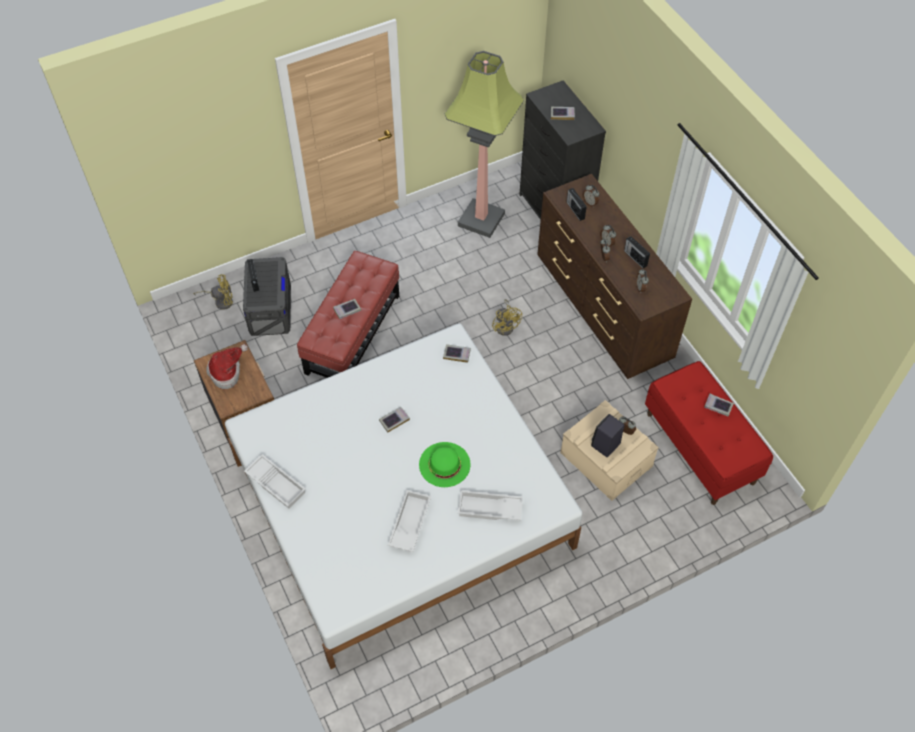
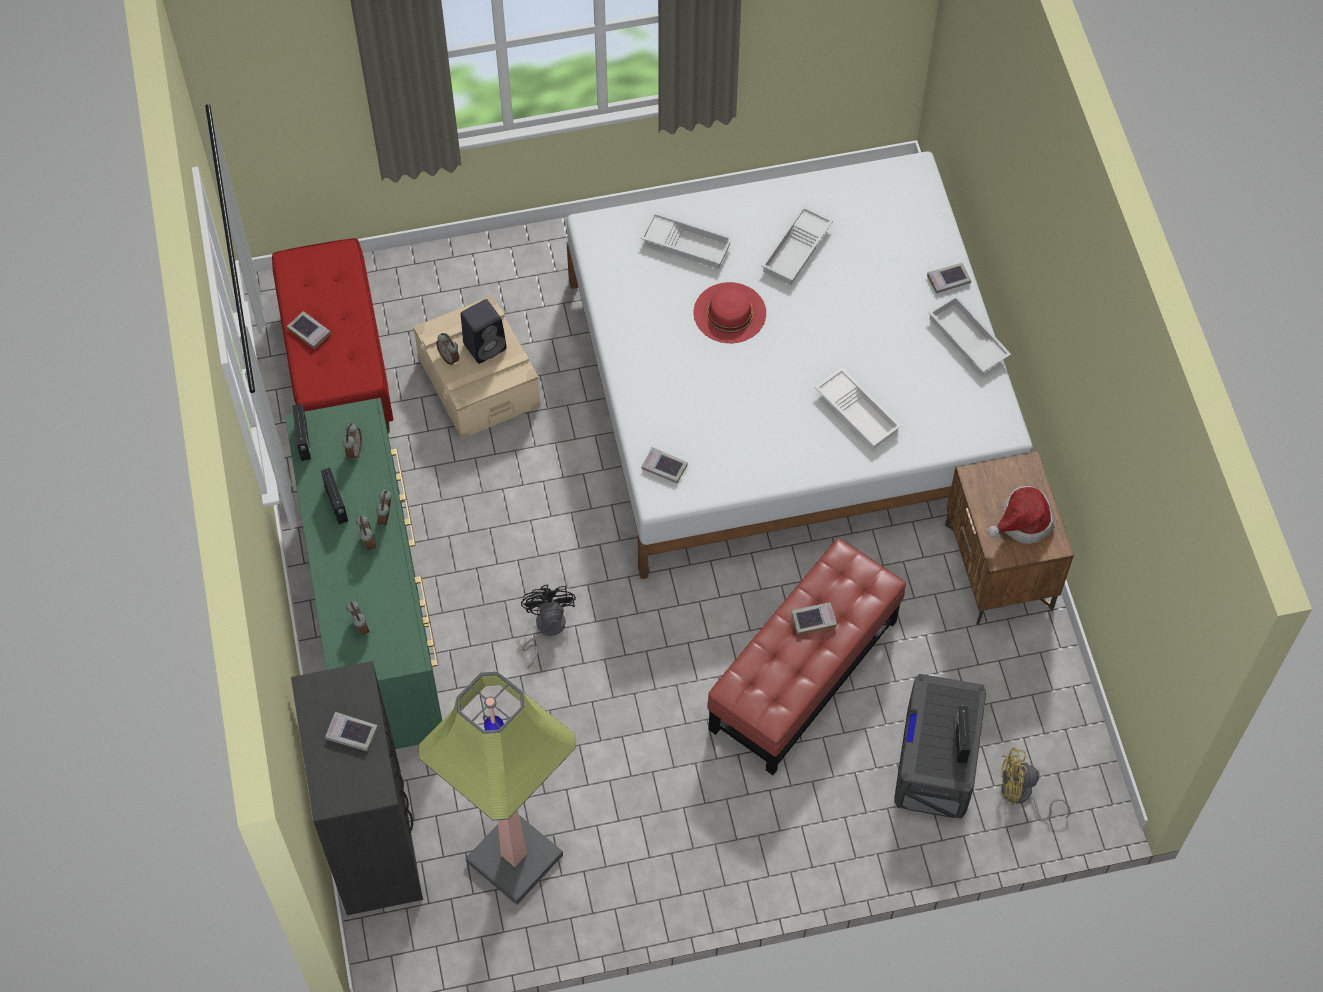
camera: 165 degrees left, 5 degrees up
book [379,407,410,433] -> book moved to [927,263,971,293]
green hat [419,442,471,487] -> red hat [694,282,766,343]
yellow fan [492,299,522,336] -> black fan [521,584,576,668]
brown dresser [537,174,692,379] -> green dresser [285,398,442,749]
radio [567,188,587,221] -> radio moved to [292,404,311,461]
none -> white tray [815,367,901,449]

